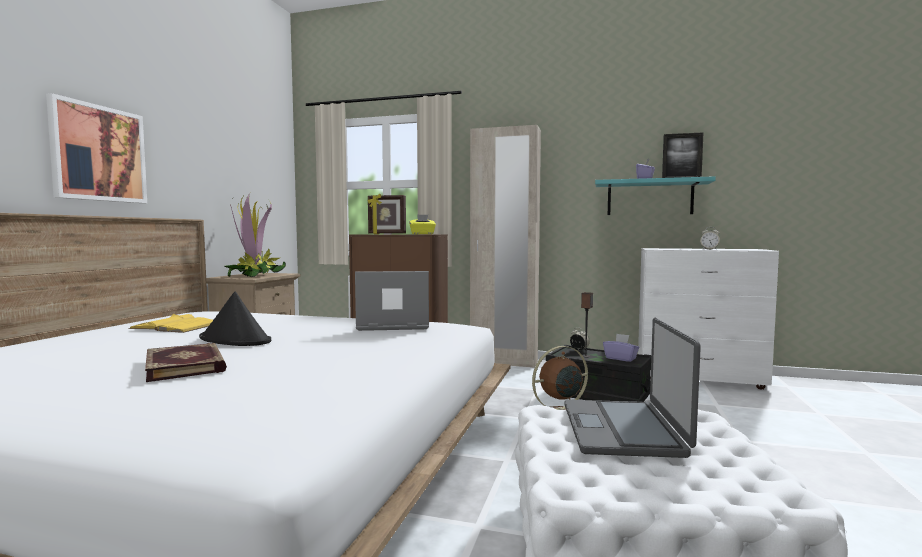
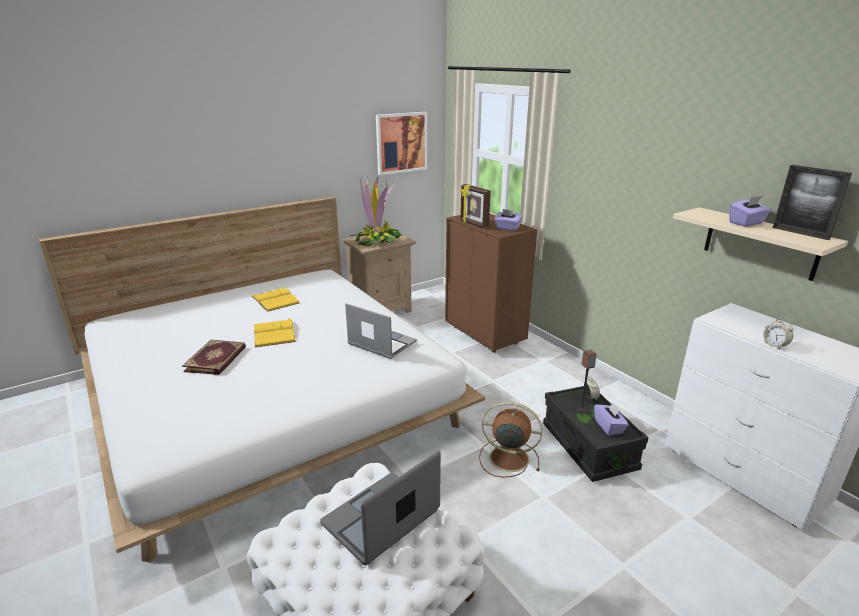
camera: 40 degrees right, 20 degrees up
picture [46,93,147,203] -> picture moved to [376,112,427,175]
black hat [199,292,271,346] -> yellow book [254,318,296,347]
yellow tissue box [409,214,436,234] -> purple tissue box [494,209,523,231]
beige wardrobe [470,125,541,368] -> none
turquoise shelf [595,176,716,215] -> beige shelf [673,207,848,281]

